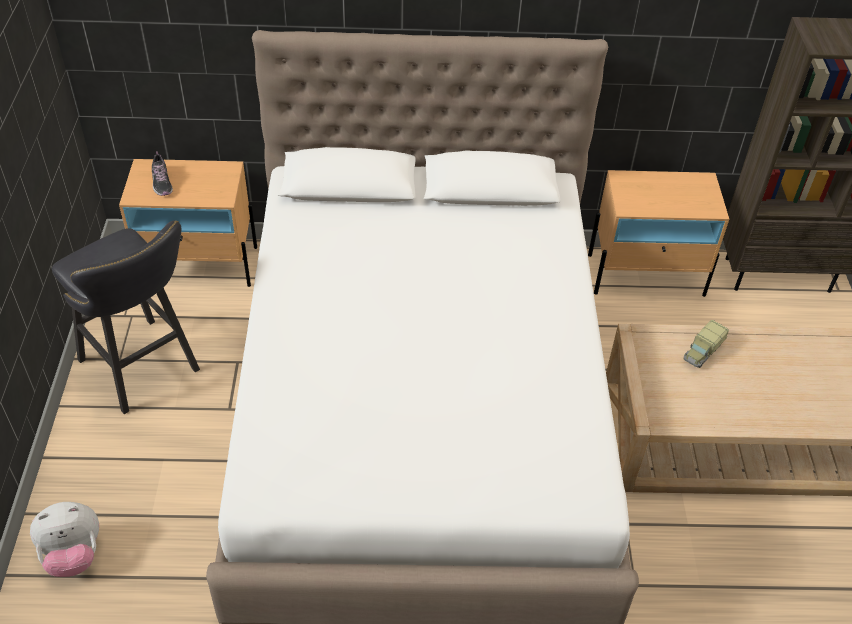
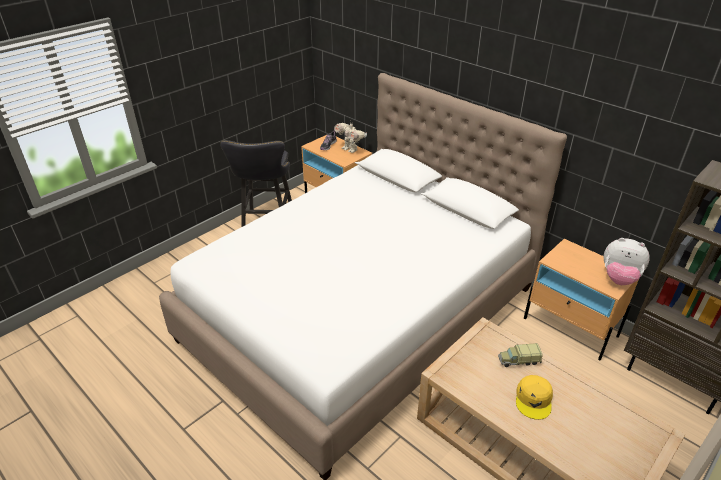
camera: 45 degrees right, 10 degrees down
plush toy [30,502,99,577] -> plush toy moved to [604,238,650,285]
none -> toy robot [334,121,367,153]
none -> yellow cap [516,375,553,420]

